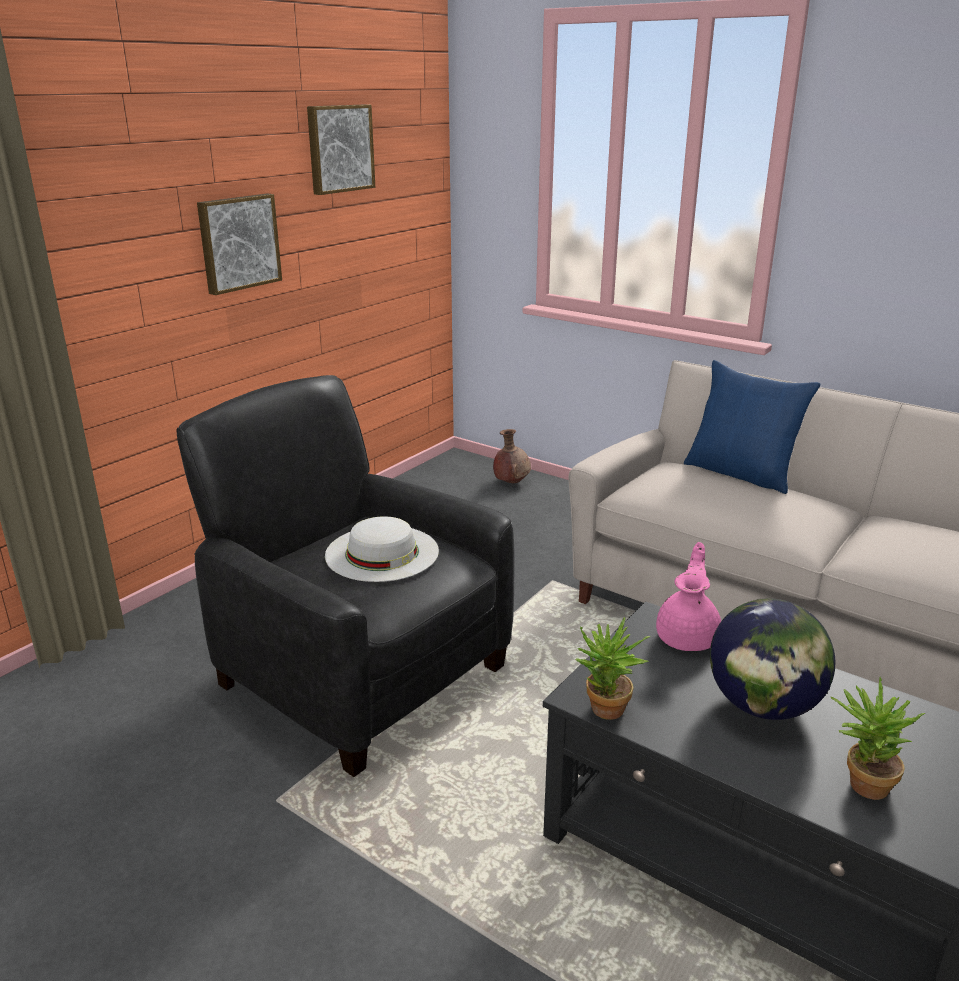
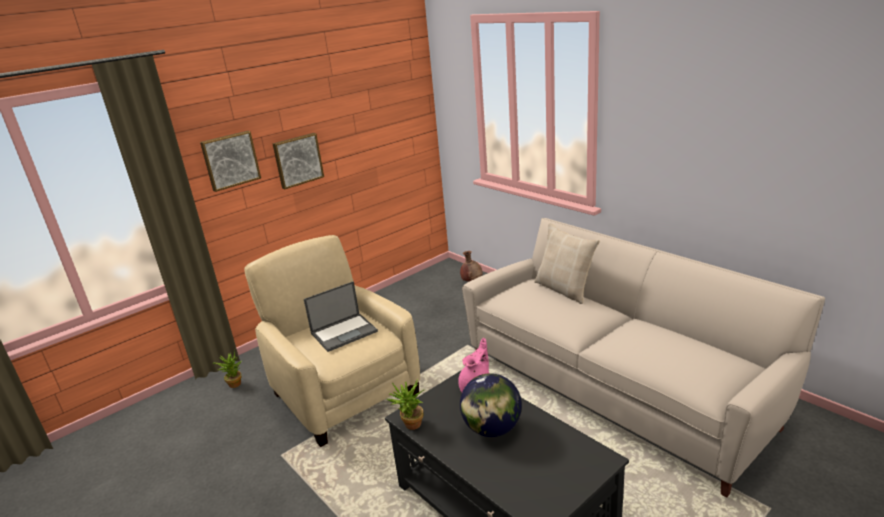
camera: 15 degrees right, 0 degrees up
black armchair [176,375,515,777] -> beige armchair [244,235,420,447]
picture [307,104,375,195] -> picture moved to [200,131,261,192]
white hat [325,516,439,582] -> laptop [304,281,378,352]
blue pillow [684,360,820,494] -> beige pillow [534,223,600,304]
potted plant [830,677,925,800] -> potted plant moved to [213,352,242,388]

